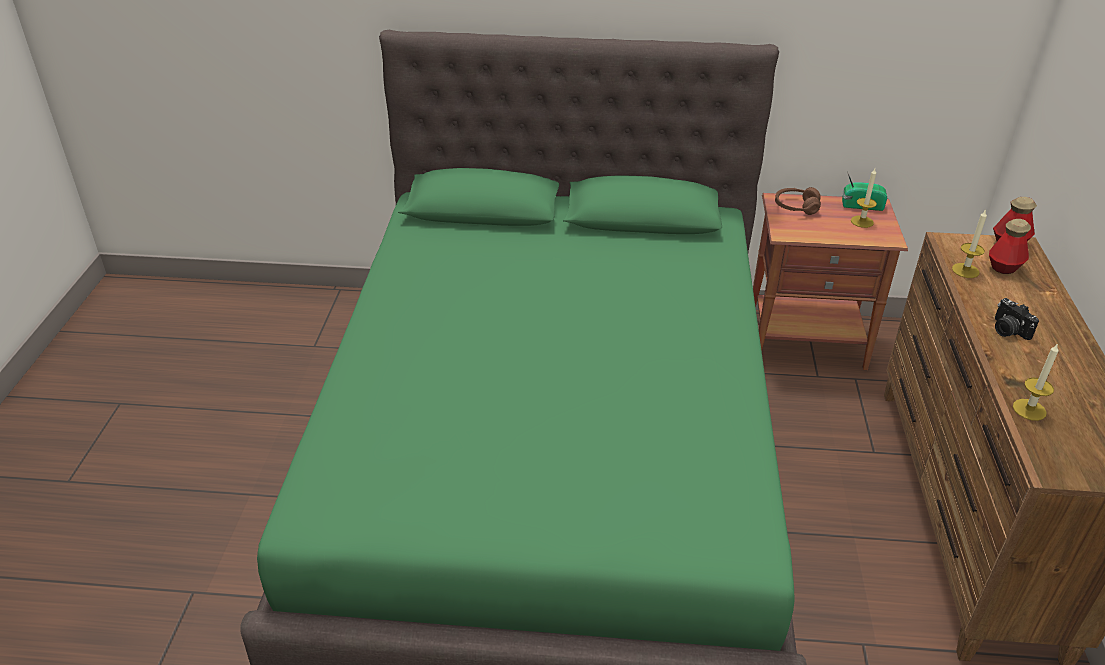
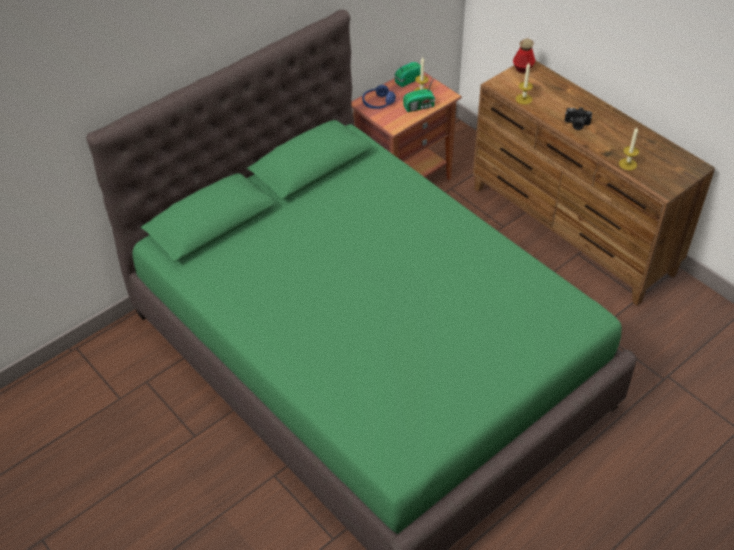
camera: 45 degrees left, 10 degrees up
brown headphones [775,187,821,215] -> blue headphones [362,85,396,109]
bottle [989,219,1031,274] -> none
none -> radio [403,77,435,112]

